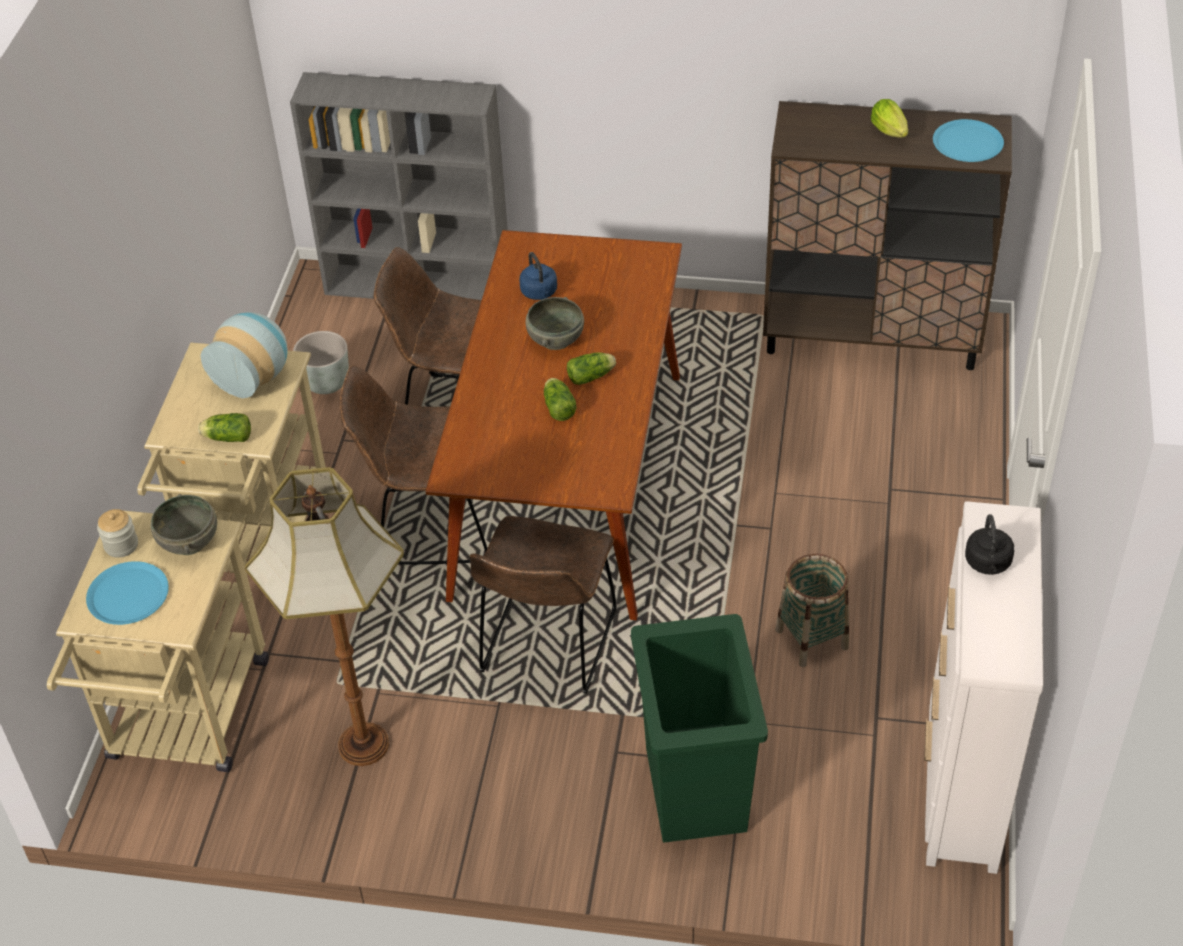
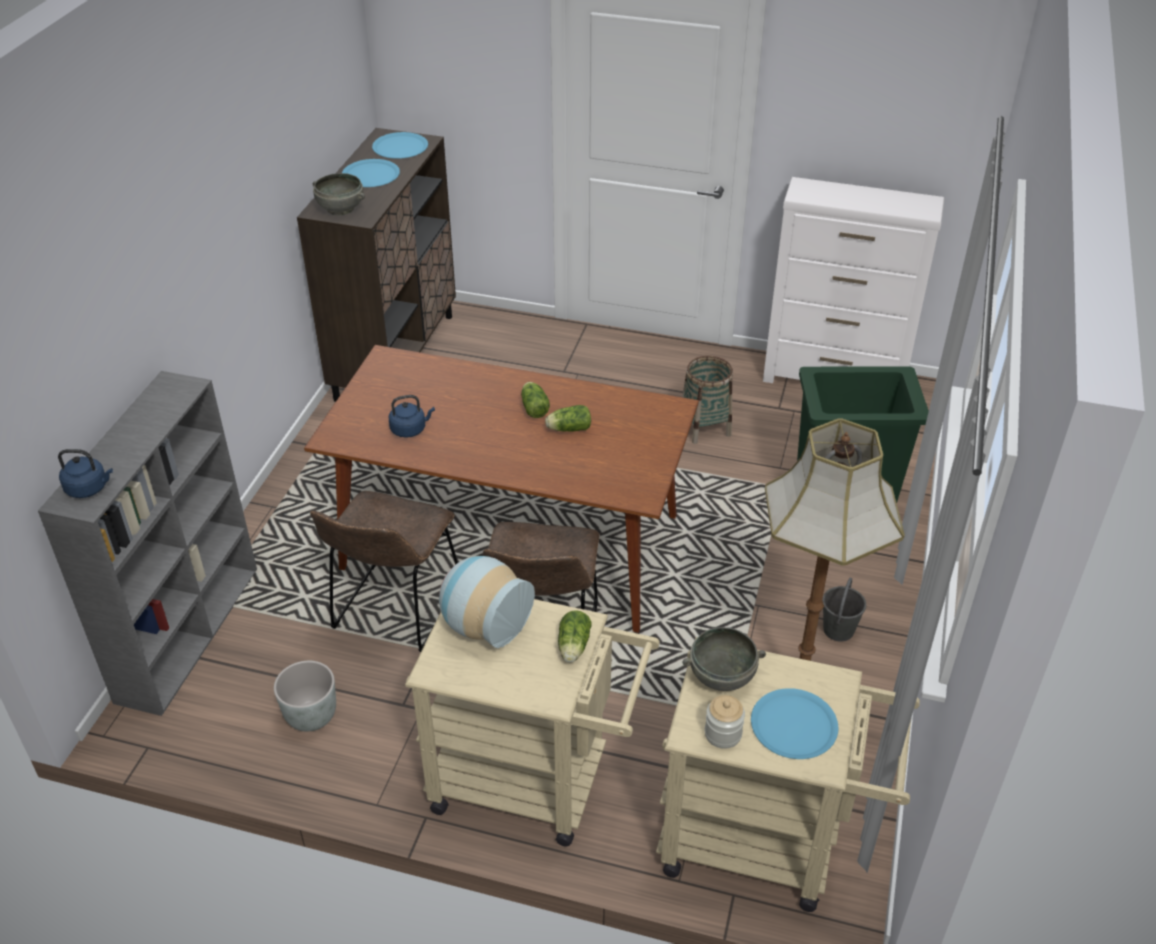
camera: 85 degrees left, 5 degrees down
brown chair [470,516,617,694] -> none
grey bowl [525,297,584,350] -> grey bowl moved to [313,173,365,215]
lettuce [871,99,908,137] -> blue plate [342,159,400,187]
black kettle [965,514,1014,575] -> none
none -> blue kettle [58,449,113,498]
none -> grey bucket [822,578,866,642]

